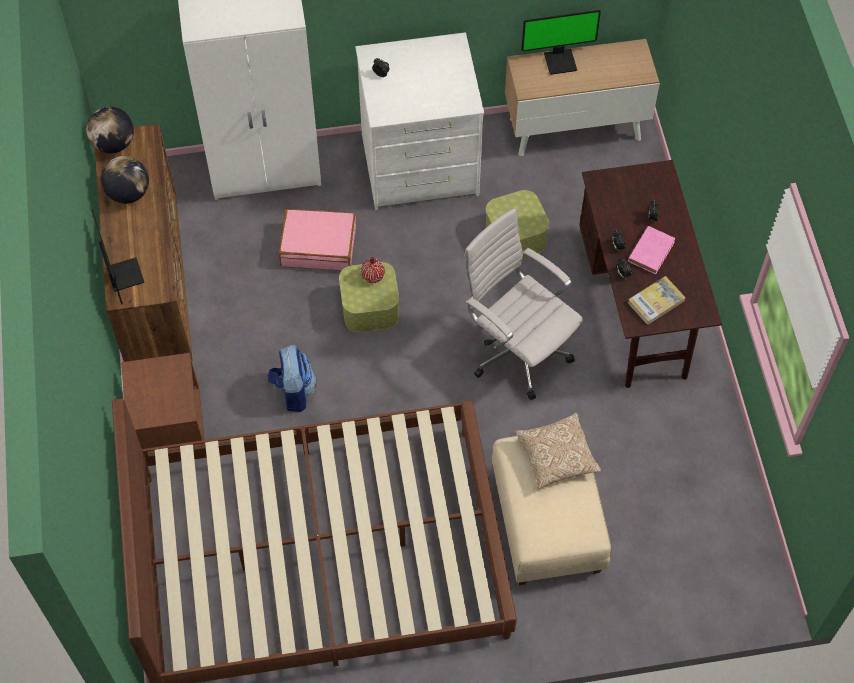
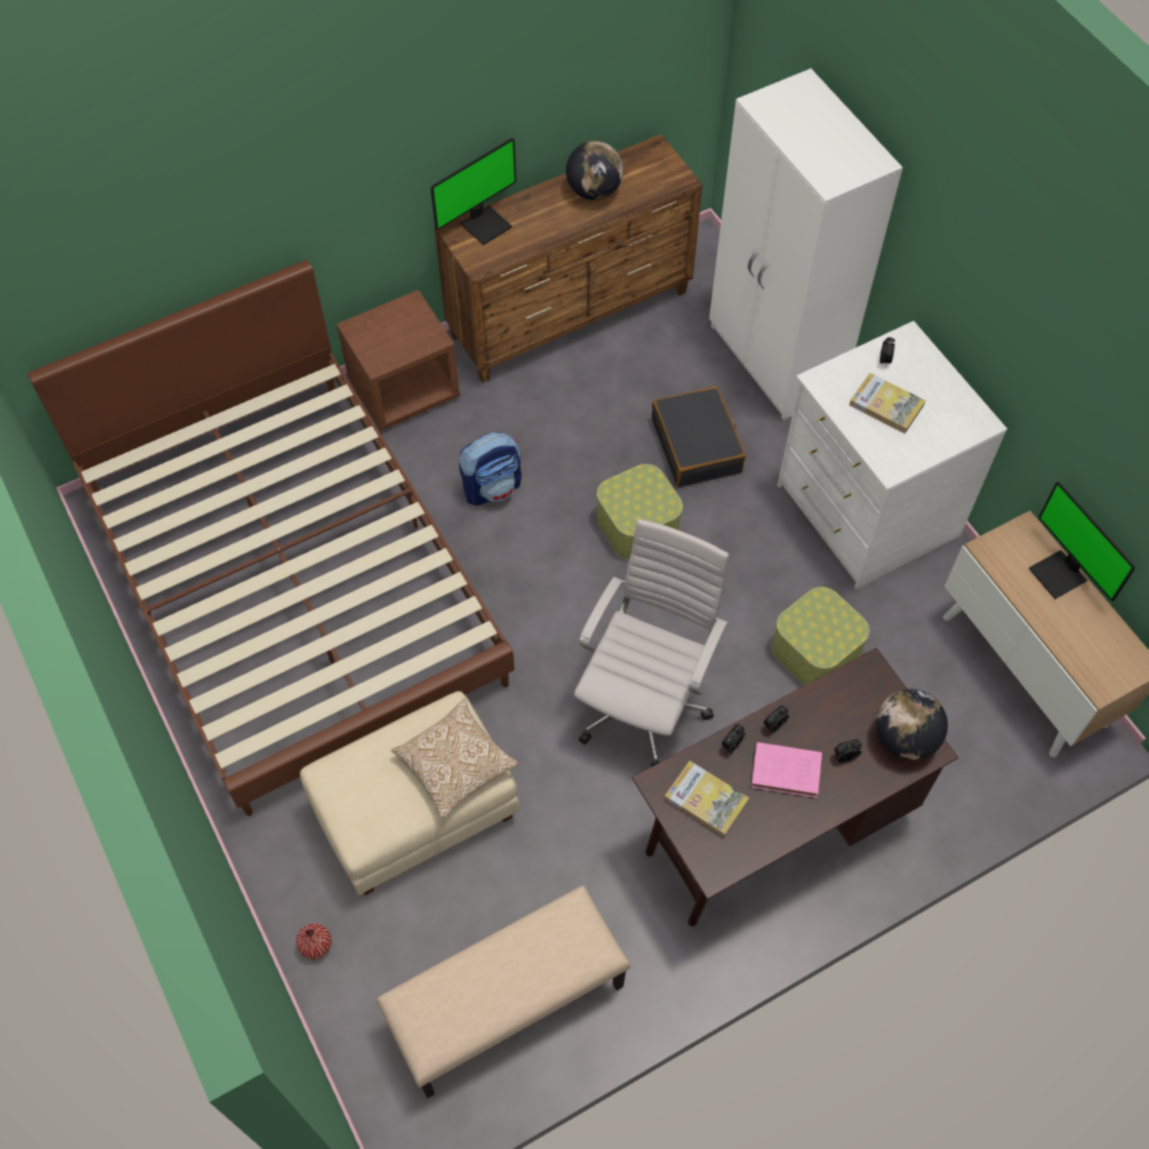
camera: 70 degrees right, 0 degrees up
globe [86,106,134,153] -> globe moved to [876,689,948,760]
pink suitcase [279,209,356,271] -> black suitcase [652,386,746,487]
red vase [361,257,385,283] -> red vase moved to [296,923,332,960]
none -> beige bench [376,886,630,1098]
none -> book [849,373,926,433]

